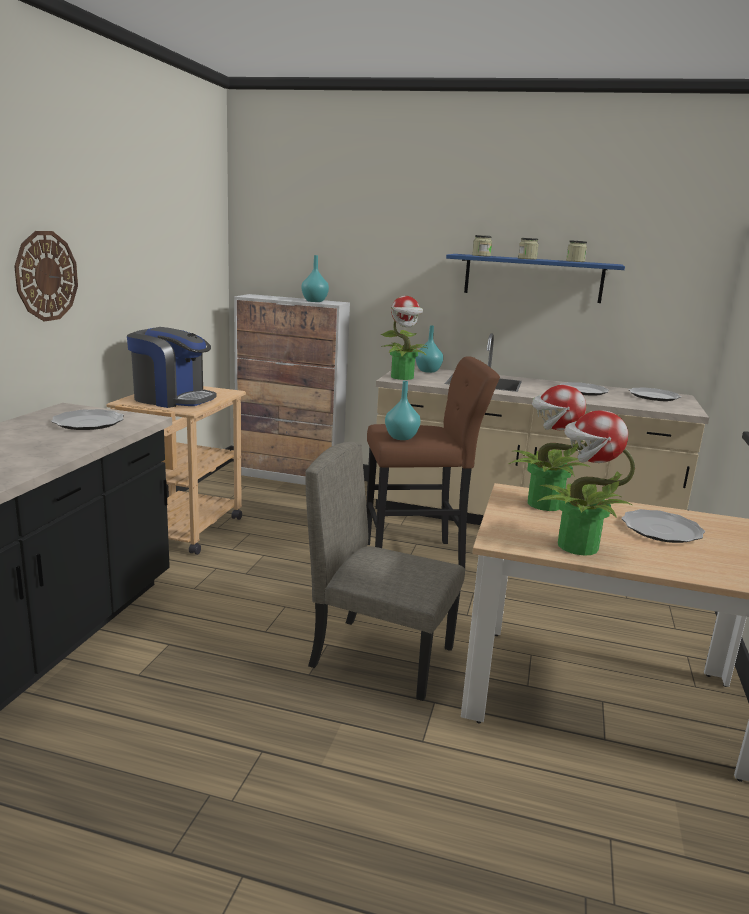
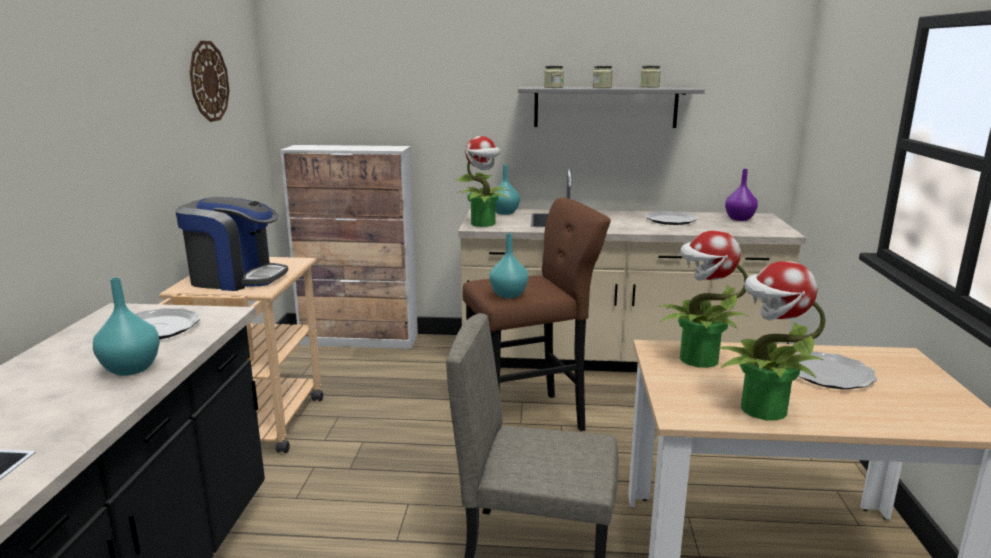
camera: 10 degrees left, 0 degrees up
wall clock [14,231,78,321] -> wall clock moved to [190,41,229,122]
turquoise vase [301,255,329,302] -> turquoise vase moved to [93,277,160,376]
blue shelf [446,254,625,303] -> grey shelf [518,86,705,128]
plate [629,387,681,401] -> purple vase [725,169,758,221]

